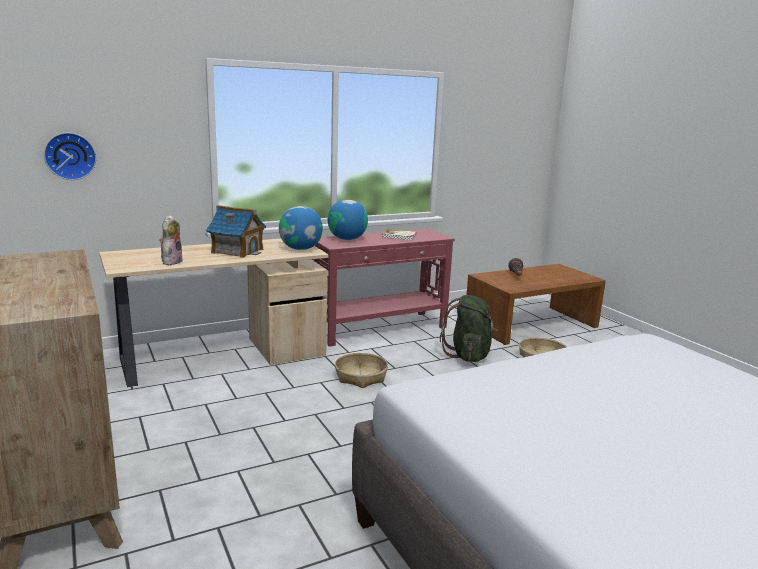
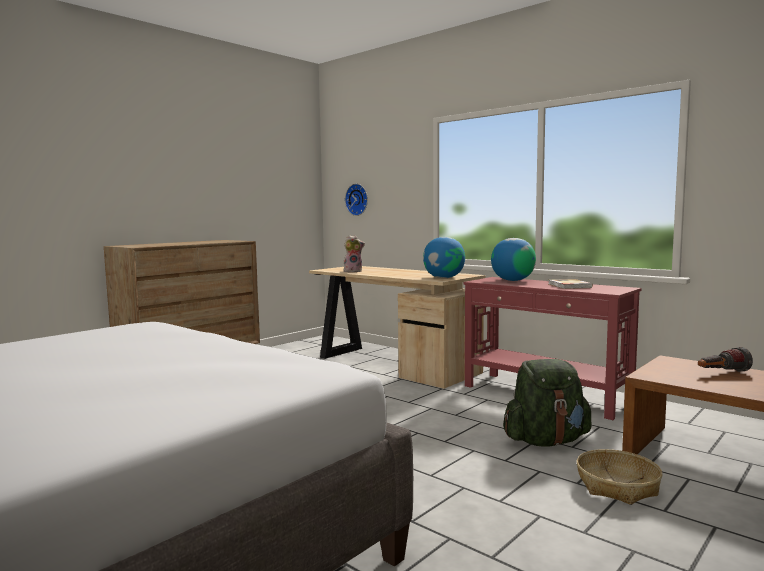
camera: 70 degrees right, 10 degrees down
toy house [206,205,266,258] -> none
basket [335,353,388,388] -> none

